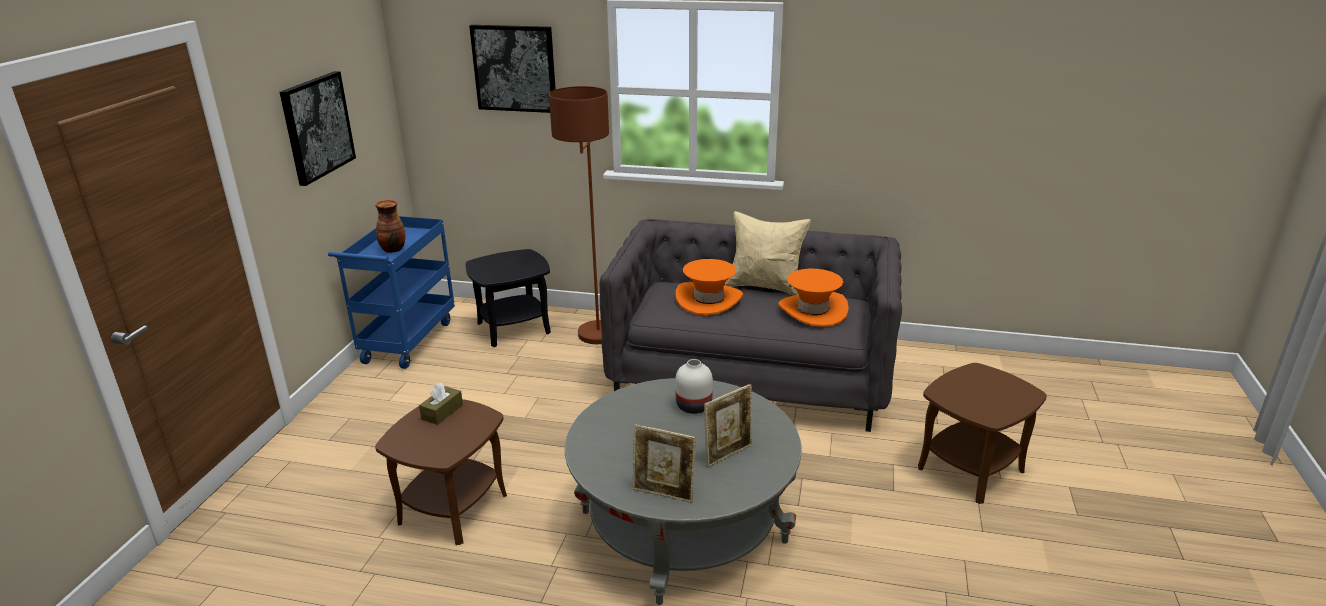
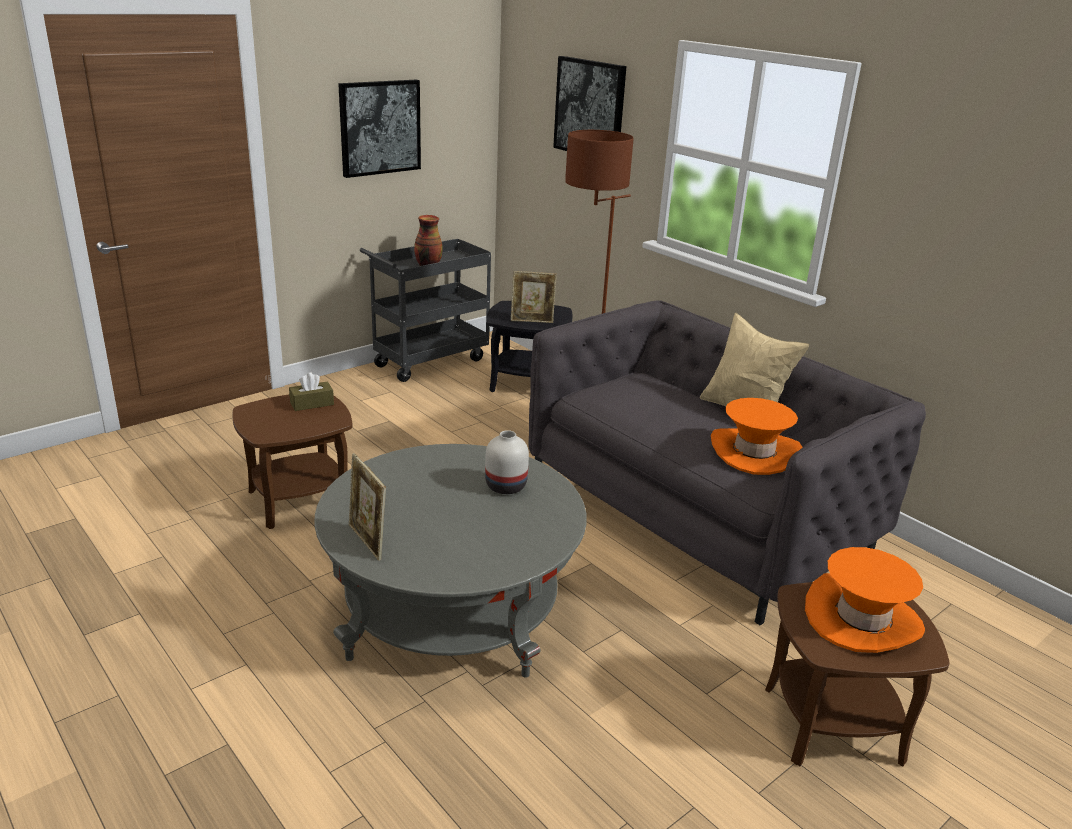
camera: 35 degrees right, 0 degrees up
blue cart [328,216,455,369] -> grey cart [360,239,491,382]
orange hat [675,259,743,315] -> orange hat moved to [805,547,925,653]
picture frame [704,384,752,467] -> picture frame moved to [511,271,557,323]

